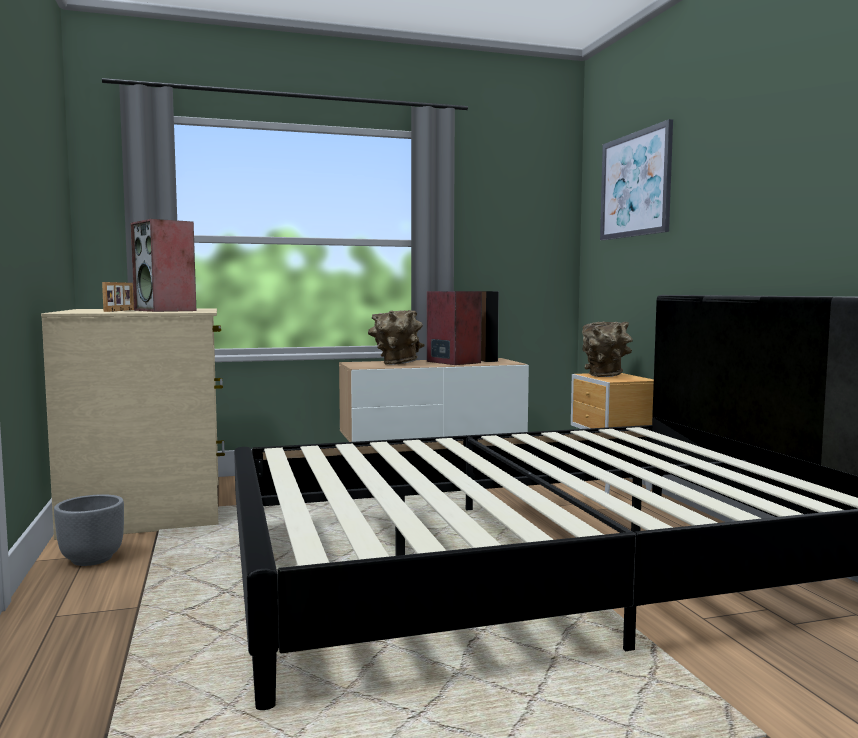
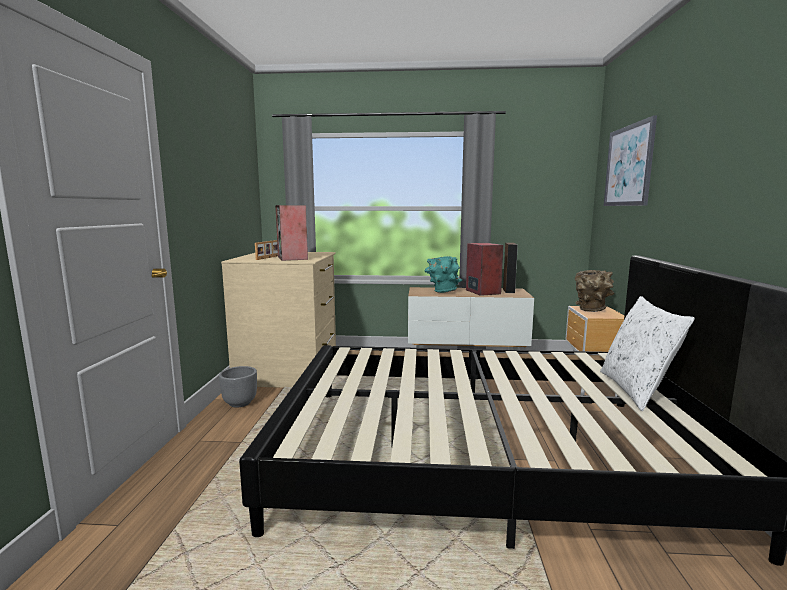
camera: 20 degrees right, 5 degrees up
brown vase [368,310,425,365] -> turquoise vase [425,256,462,293]
none -> white pillow [600,296,695,411]

